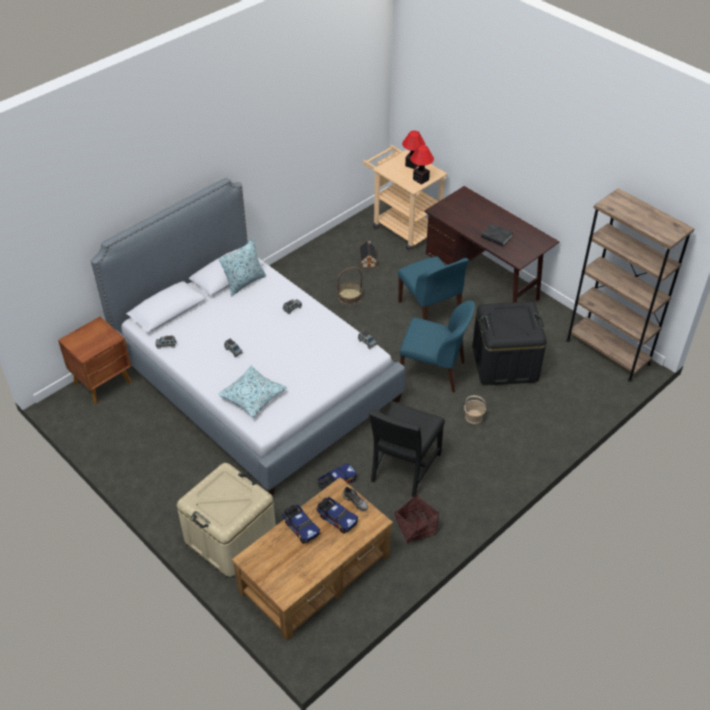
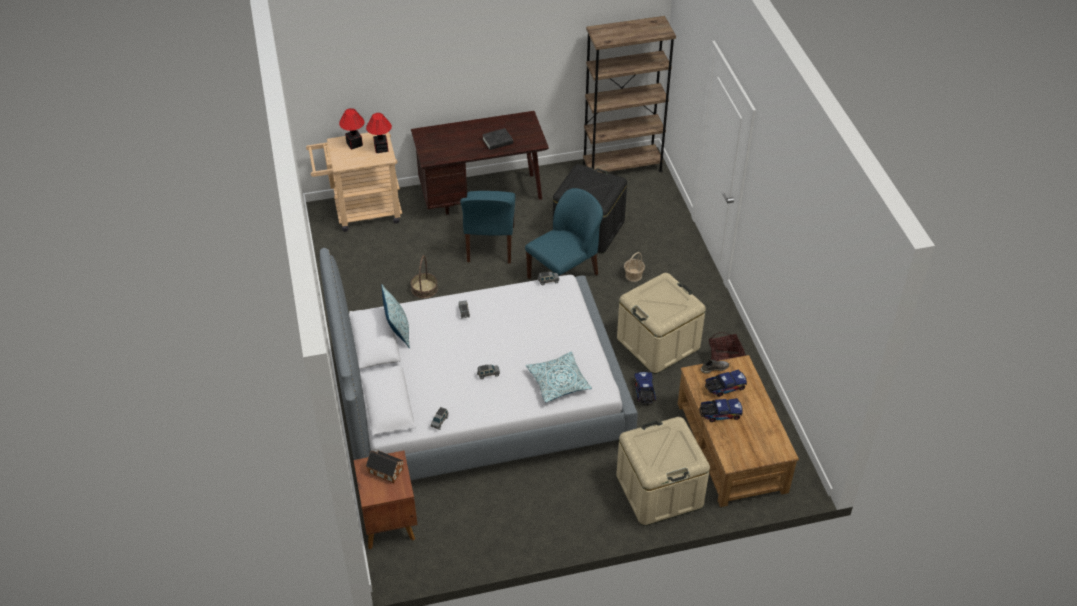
camera: 60 degrees left, 0 degrees up
toy house [359,241,377,268] -> toy house moved to [366,449,404,483]
black chair [369,401,445,497] -> beige storage box [617,273,706,374]
blue chair [398,256,469,320] -> blue chair turned 90 degrees clockwise [460,191,516,264]

